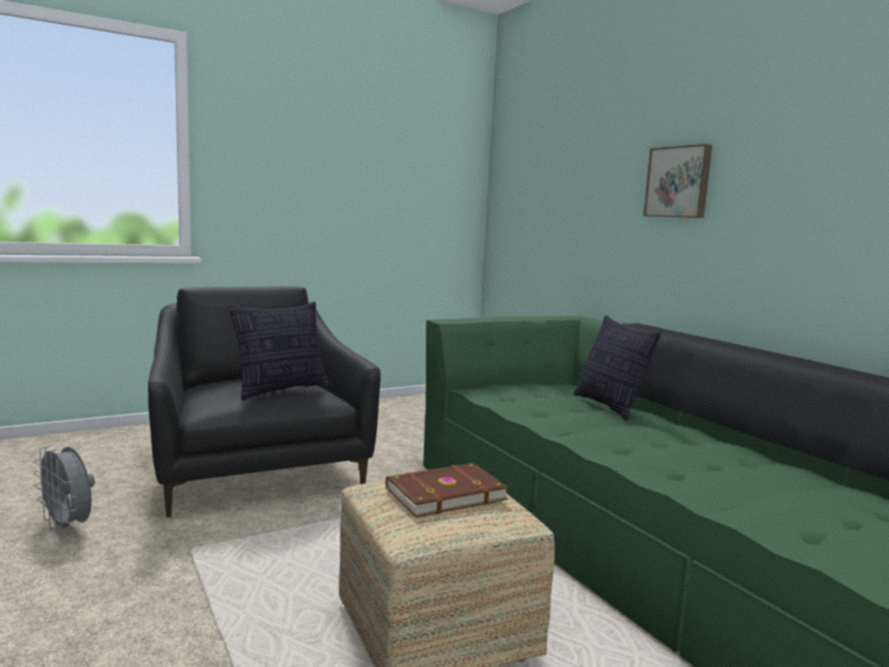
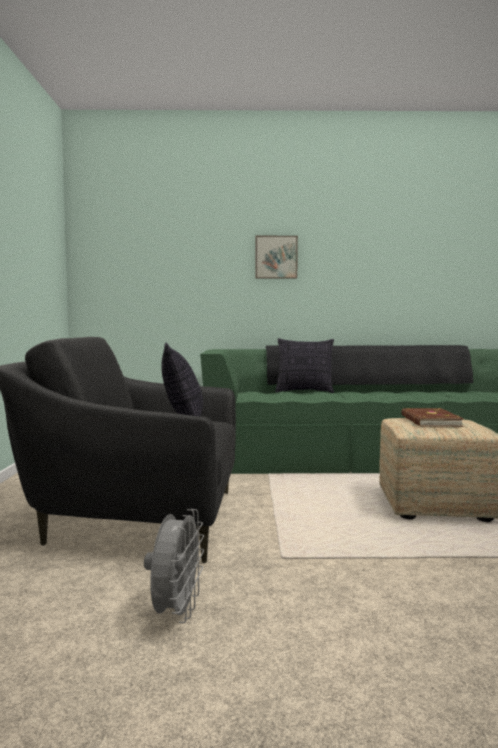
camera: 60 degrees left, 5 degrees down
grey fan [33,446,95,534] -> grey fan turned 60 degrees counterclockwise [144,509,204,623]

